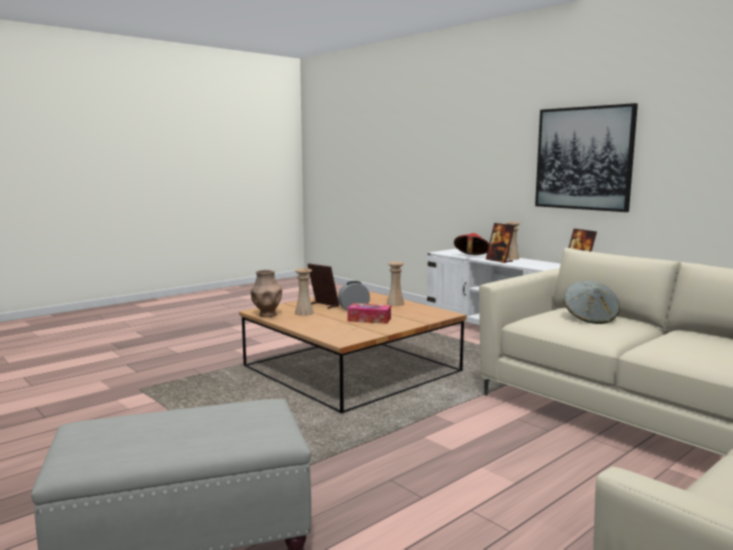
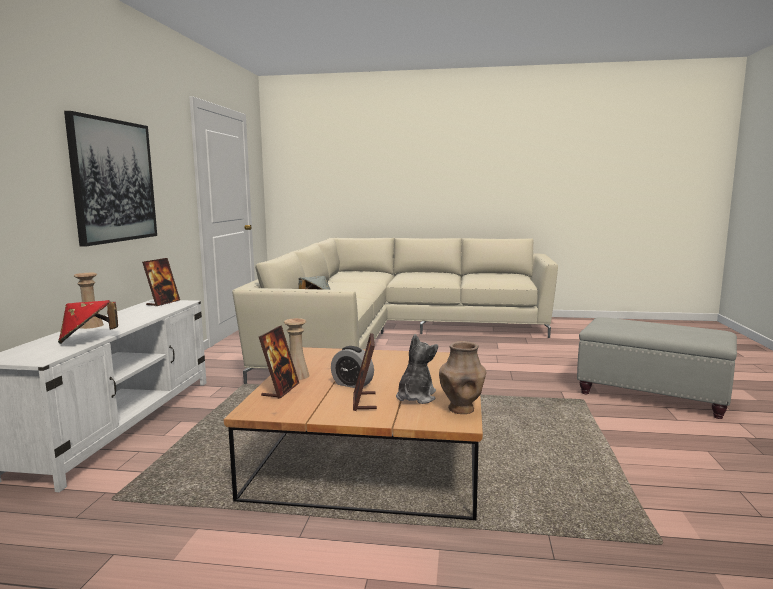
camera: 130 degrees left, 0 degrees up
beige vase [295,268,314,316] -> plush toy [396,334,438,404]
tissue box [347,303,391,324] -> none
picture frame [486,223,515,263] -> picture frame moved to [259,325,299,399]

